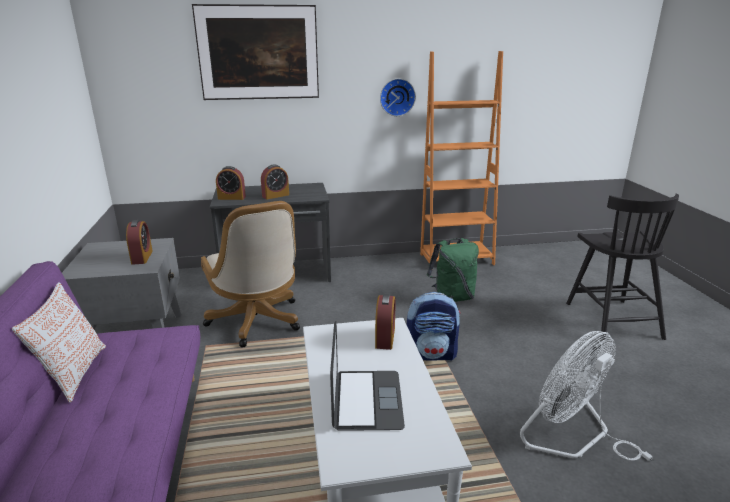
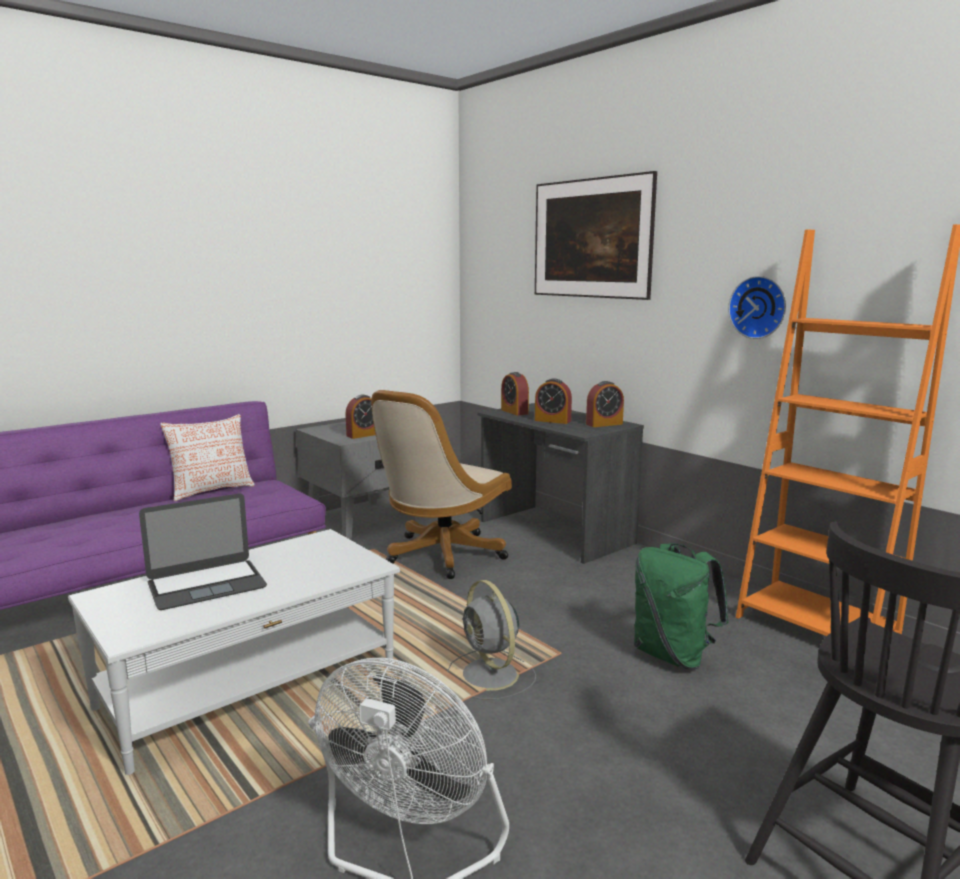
camera: 60 degrees right, 10 degrees down
alarm clock [375,294,396,350] -> alarm clock moved to [586,381,624,427]
backpack [407,292,461,361] -> grey fan [447,580,536,700]

